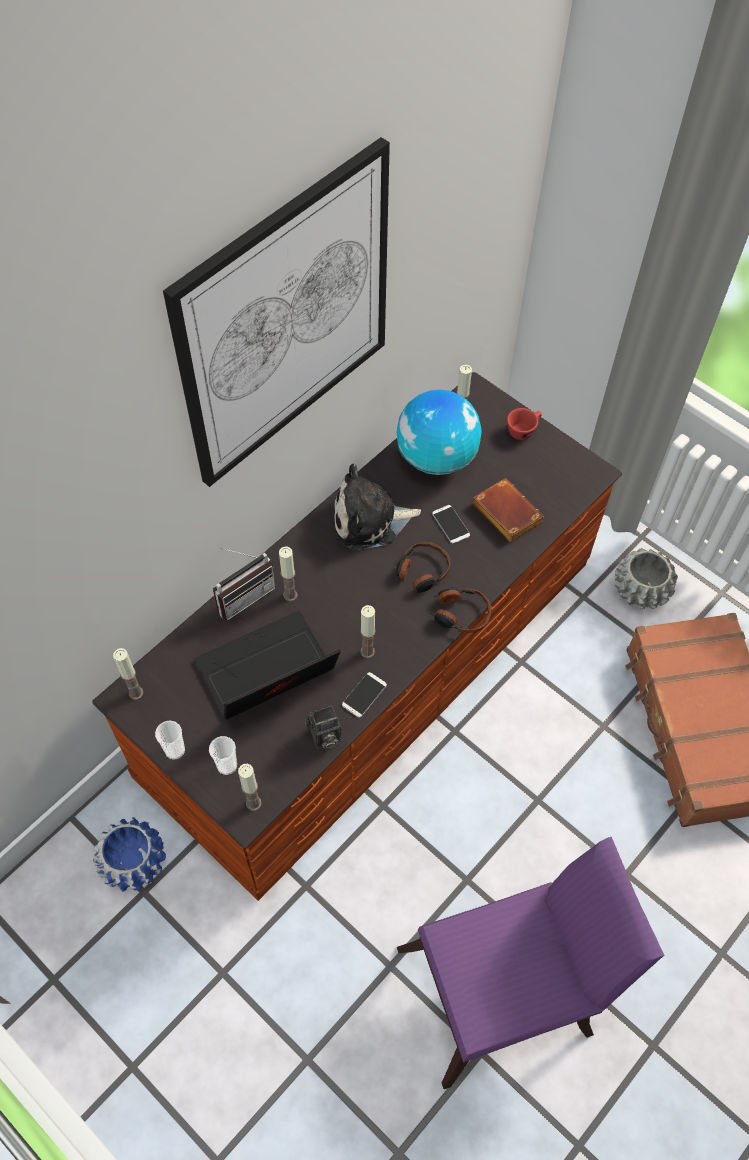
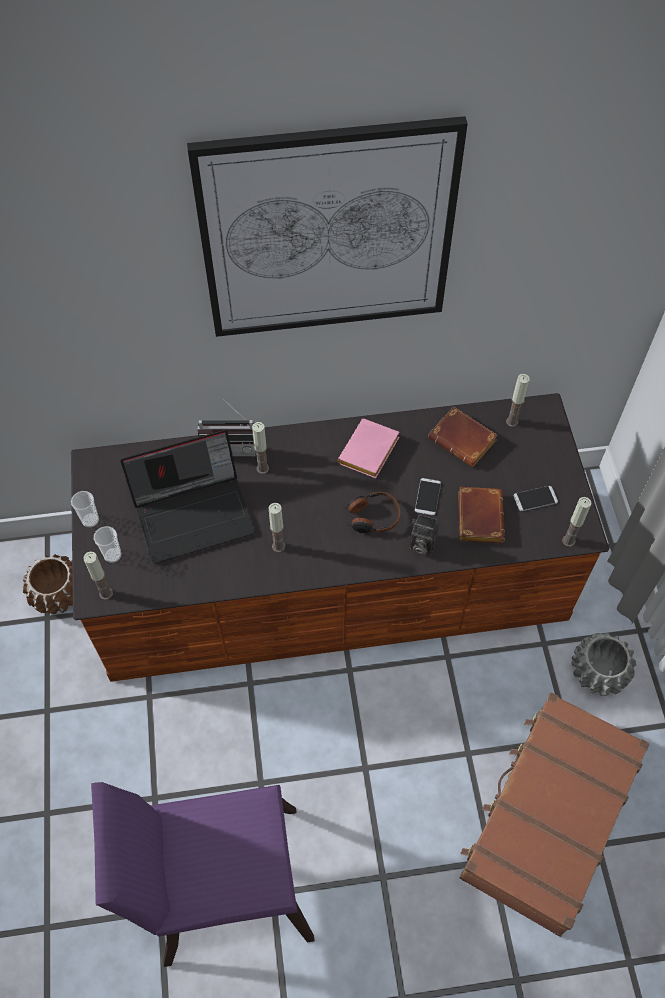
camera: 40 degrees right, 0 degrees up
blue planter [93,817,166,892] -> brown planter [23,554,73,614]
candle [113,648,143,700] -> candle moved to [562,497,591,547]
laptop [195,611,341,720] -> laptop turned 150 degrees clockwise [120,430,255,564]
camera [305,705,341,749] -> camera moved to [410,514,439,555]
plush toy [335,463,421,550] -> pink book [337,419,399,478]
phone [342,672,387,718] -> phone moved to [514,486,558,511]
globe [397,390,482,475] -> brown book [428,406,498,467]
purple chair [397,837,664,1089] -> purple chair turned 150 degrees clockwise [91,782,315,967]
headphones [431,588,491,633] -> none
red cup [507,408,542,440] -> none

